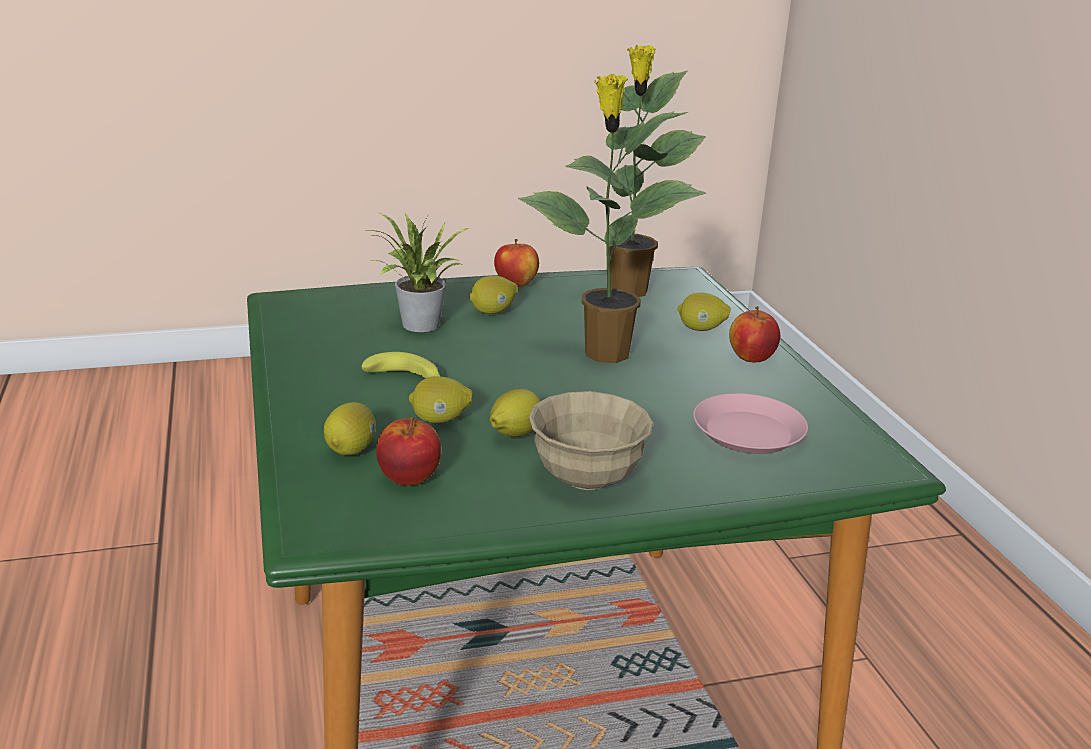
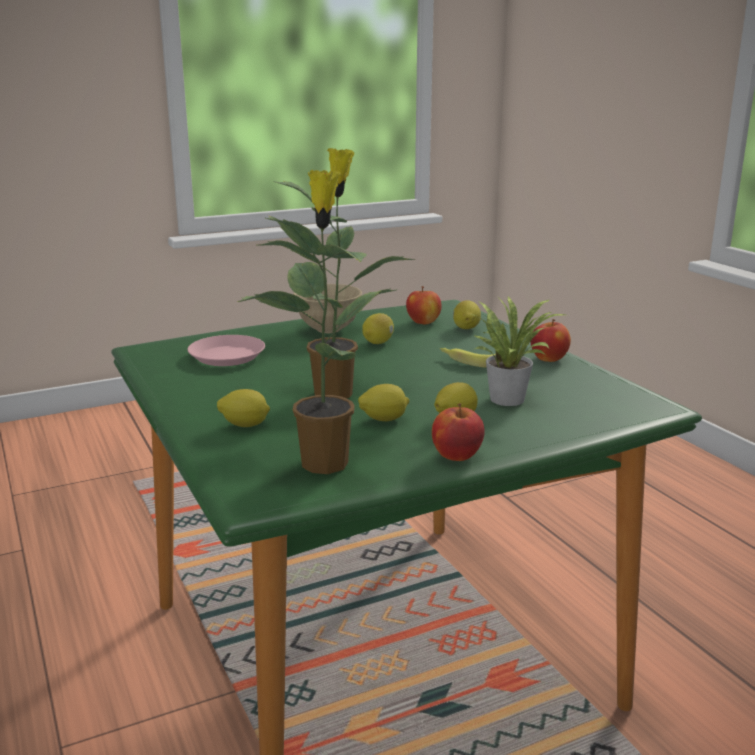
camera: 170 degrees right, 5 degrees down
lemon [409,376,473,423] -> lemon moved to [358,384,409,421]
apple [729,306,780,363] -> apple moved to [530,319,571,362]

